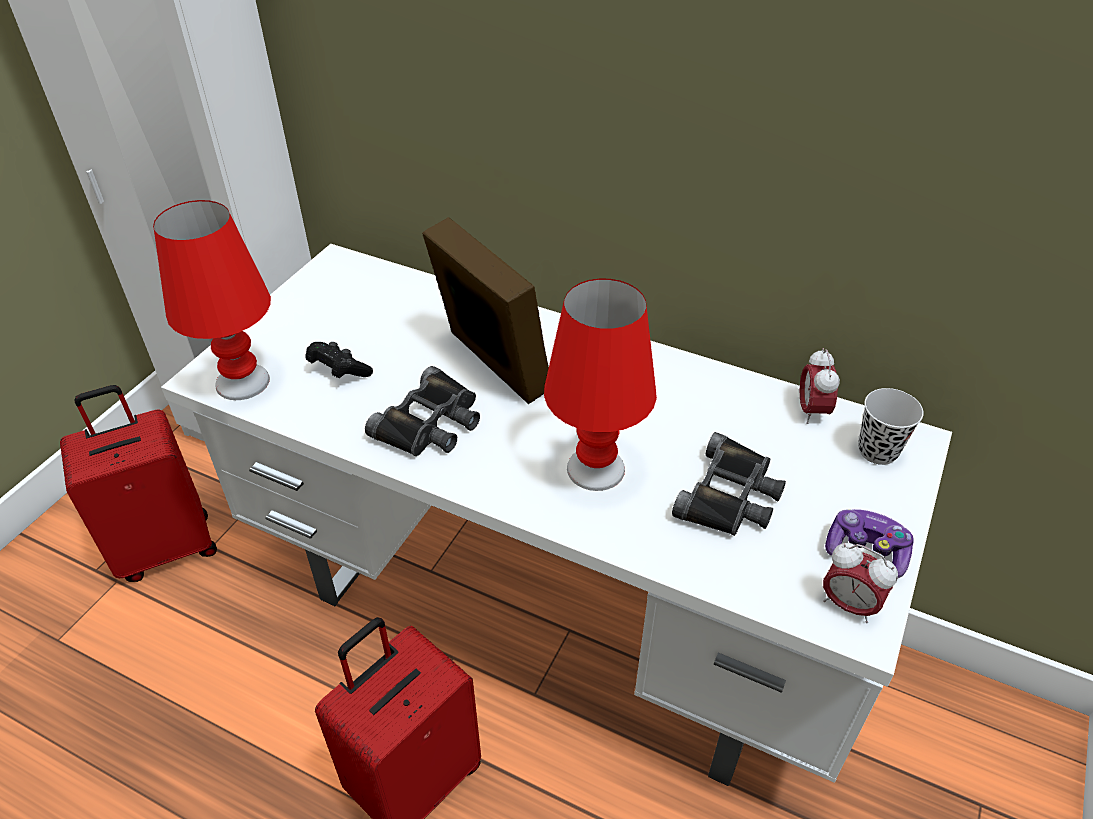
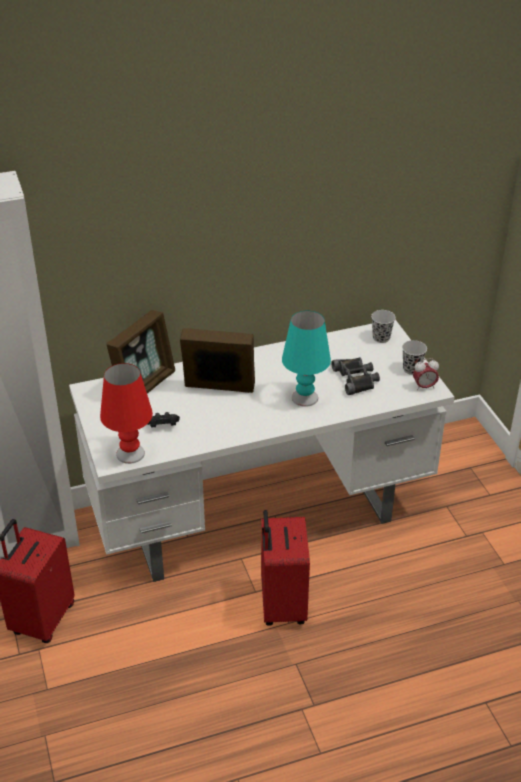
camera: 45 degrees left, 5 degrees down
black binoculars [365,366,480,456] -> none
red table lamp [544,279,657,491] -> turquoise table lamp [282,310,331,407]
alarm clock [800,348,840,424] -> none
game controller [825,509,914,578] -> black cup [402,340,427,375]
none -> picture frame [107,310,175,394]

